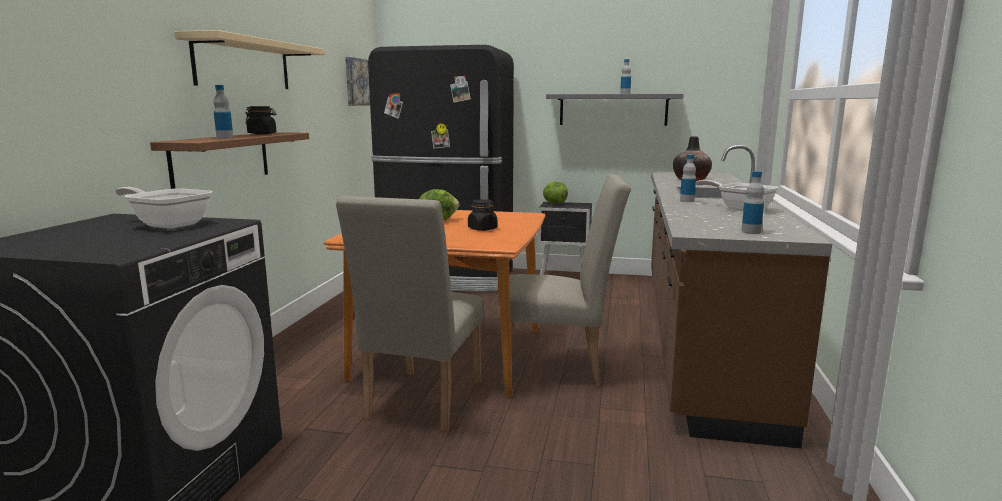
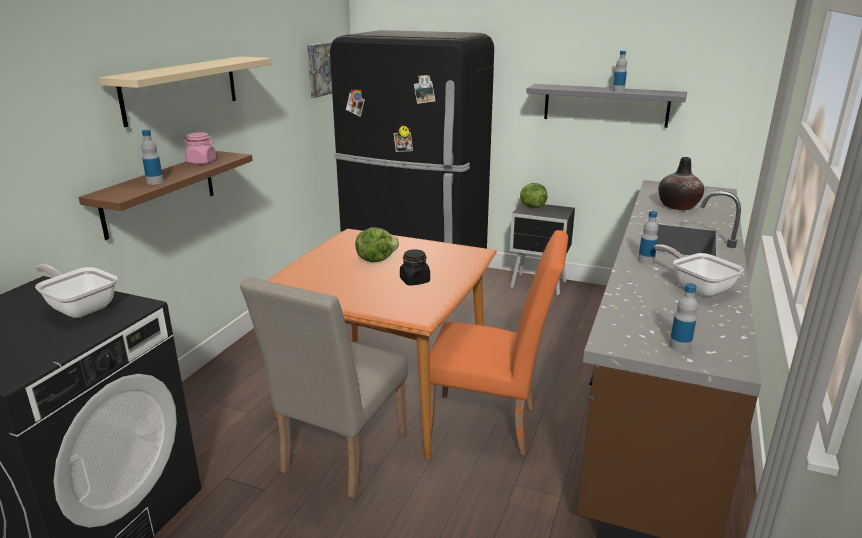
camera: 10 degrees right, 10 degrees up
black jar [245,106,277,135] -> pink jar [184,132,216,164]
beige chair [502,174,631,387] -> orange chair [430,230,568,456]

